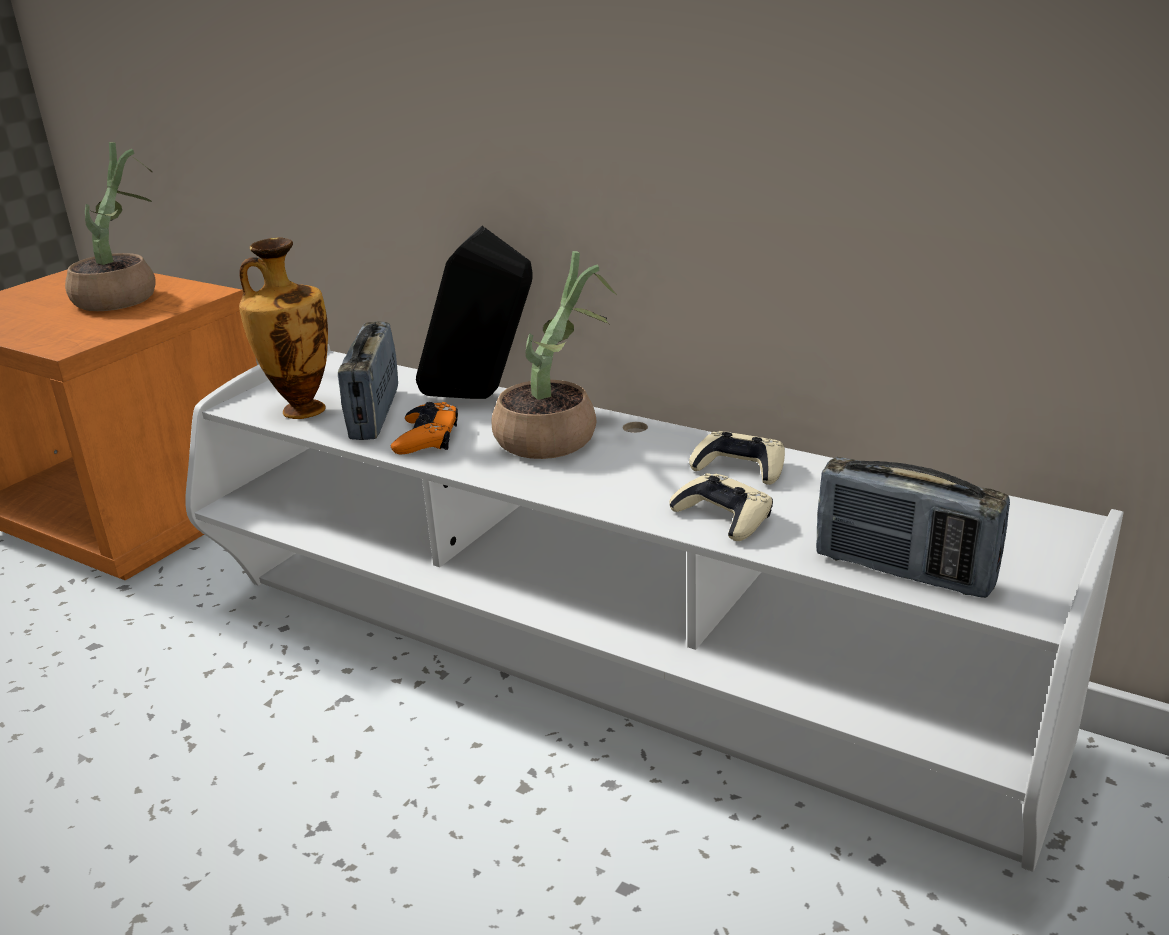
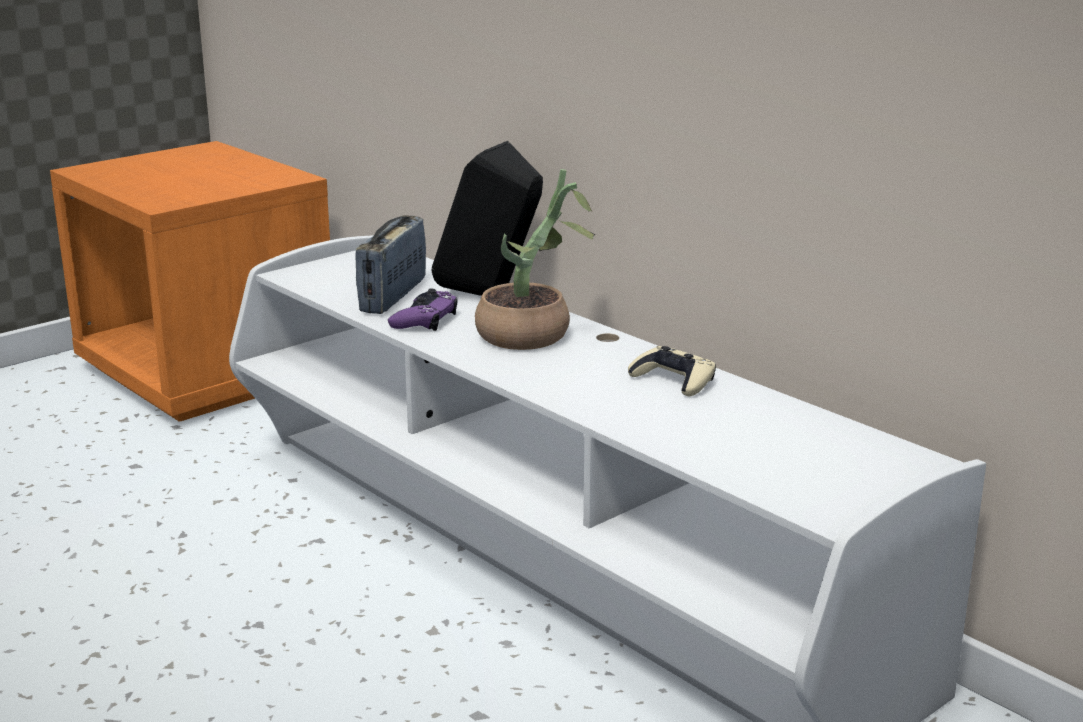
camera: 15 degrees right, 5 degrees down
potted plant [65,142,156,311] -> none
vase [239,237,328,419] -> none
orange game controller [391,402,458,454] -> purple game controller [388,288,458,331]
beige game controller [669,473,773,541] -> none
radio [816,457,1010,598] -> none

